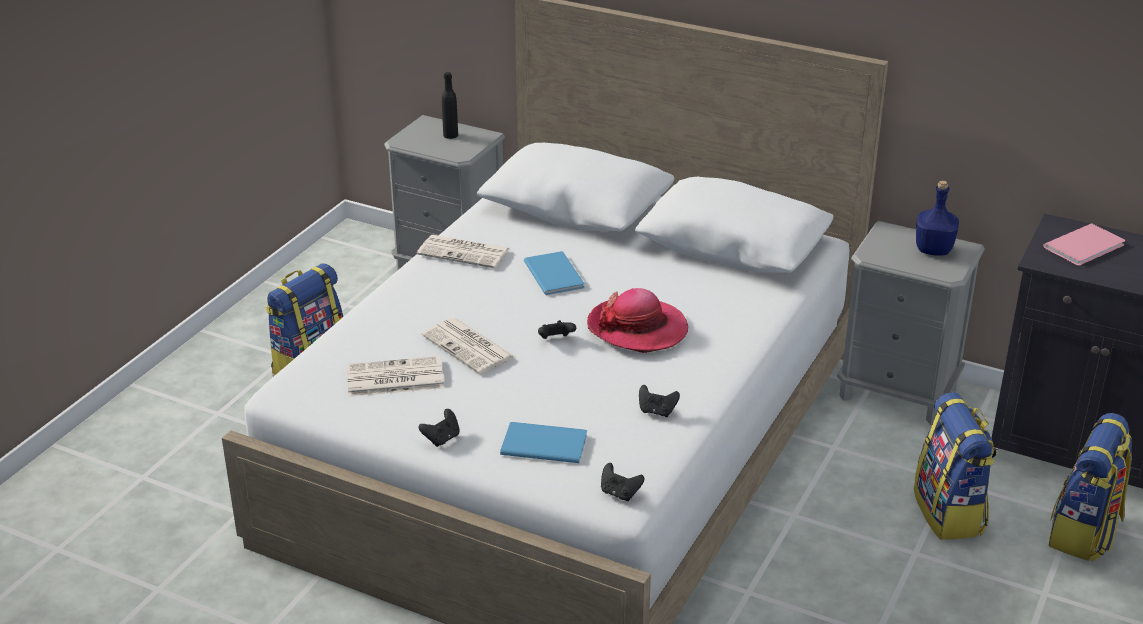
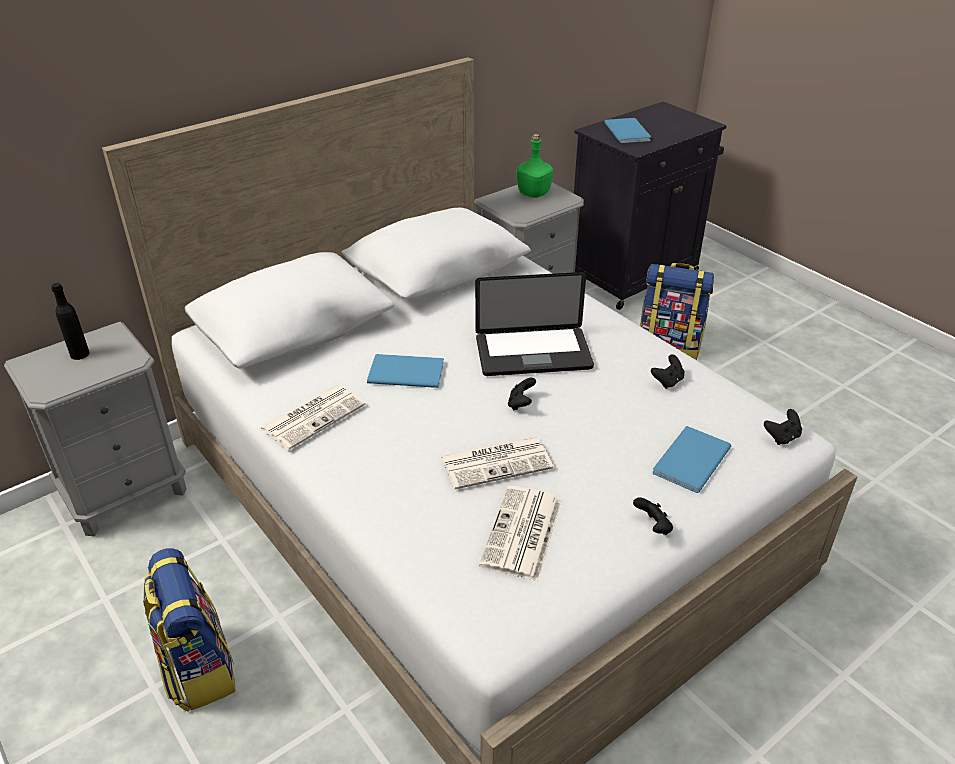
camera: 65 degrees left, 5 degrees up
hat [587,288,688,353] -> laptop [475,272,594,376]
blue bottle [916,181,959,256] -> green bottle [517,134,553,198]
pink book [1043,224,1125,266] -> blue book [604,118,651,143]
backpack [1049,413,1132,562] -> none

